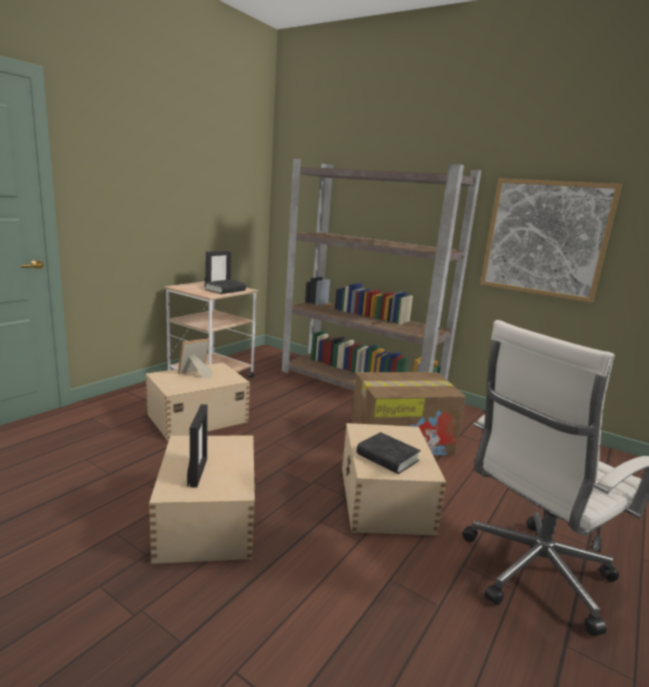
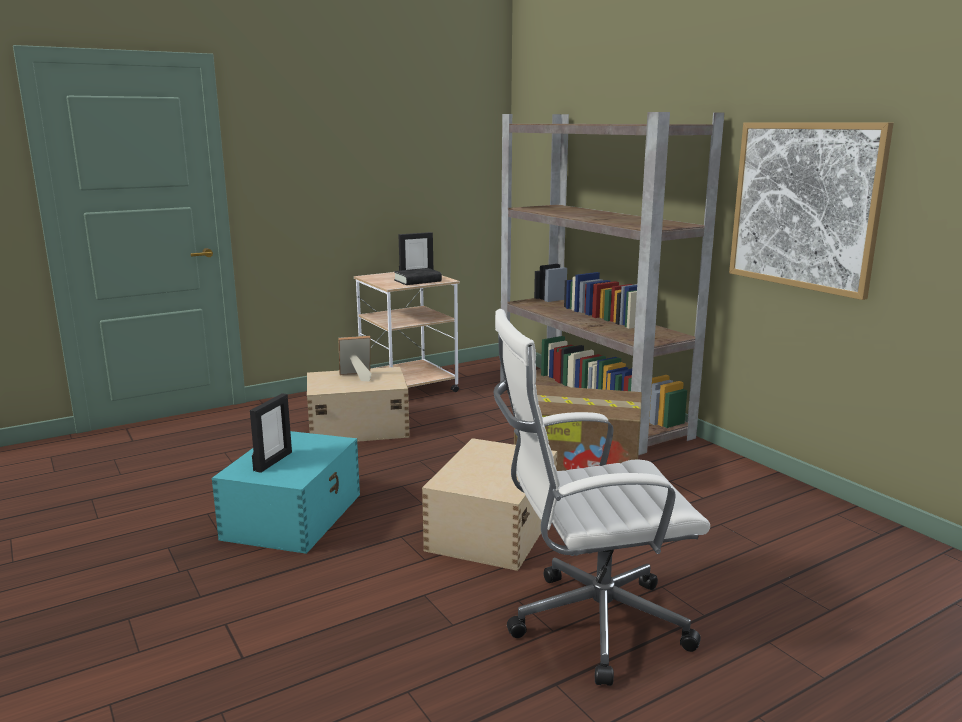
camera: 25 degrees right, 0 degrees up
beige storage box [148,436,256,564] -> turquoise storage box [212,431,360,554]
black book [357,432,421,474] -> none

